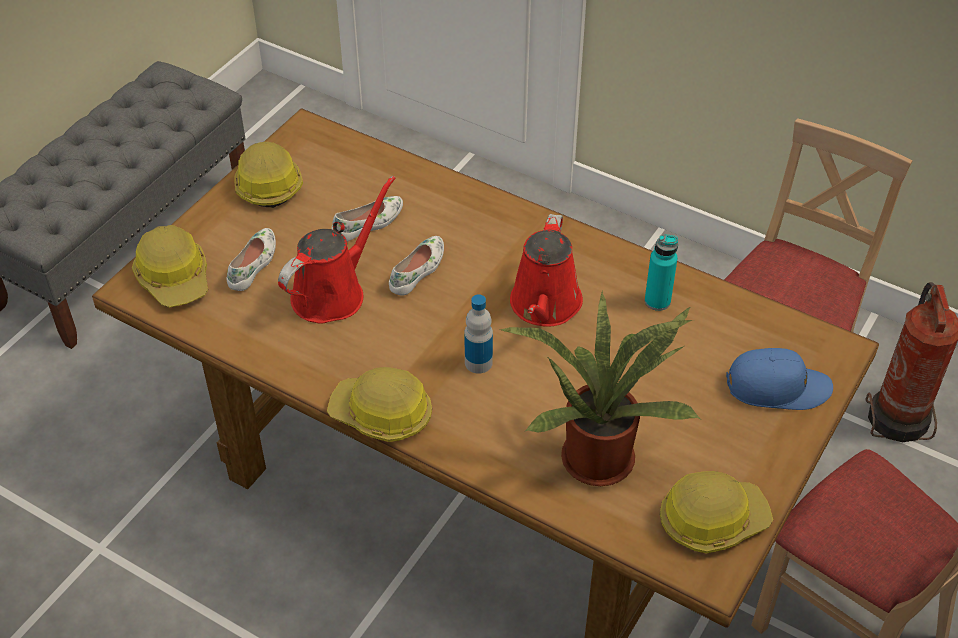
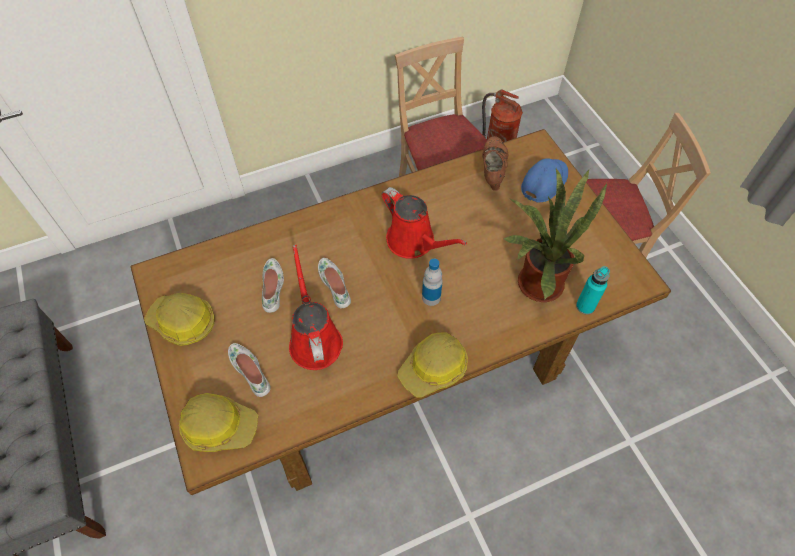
camera: 55 degrees left, 10 degrees up
turquoise bottle [645,235,678,311] -> turquoise bottle moved to [576,266,610,315]
hard hat [660,471,773,554] -> none
none -> brown shoe [482,136,508,191]

